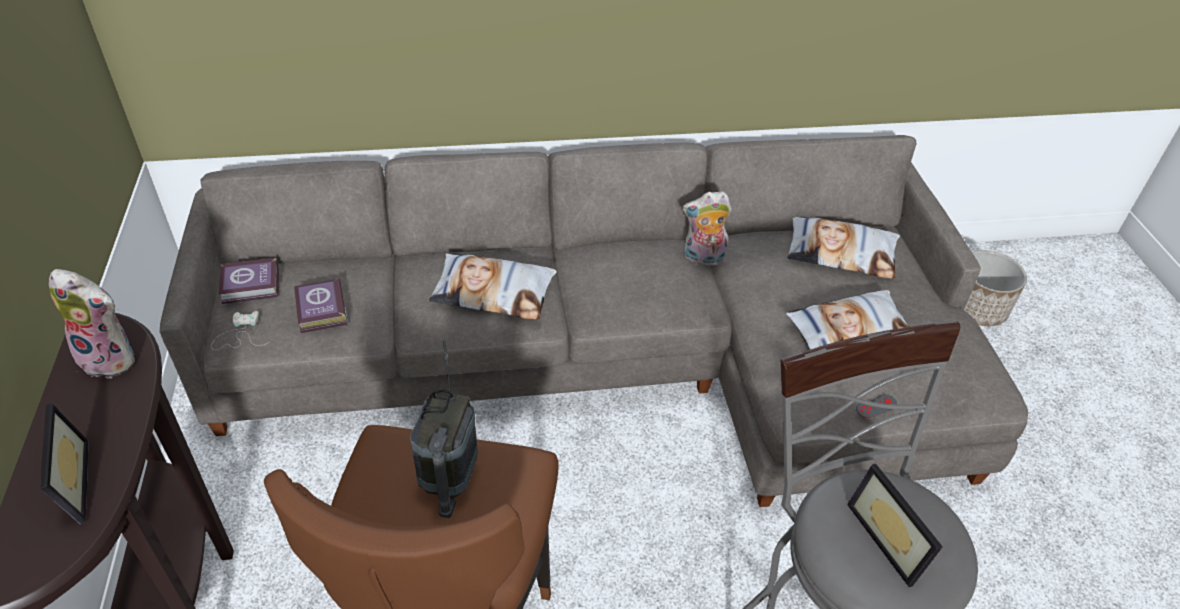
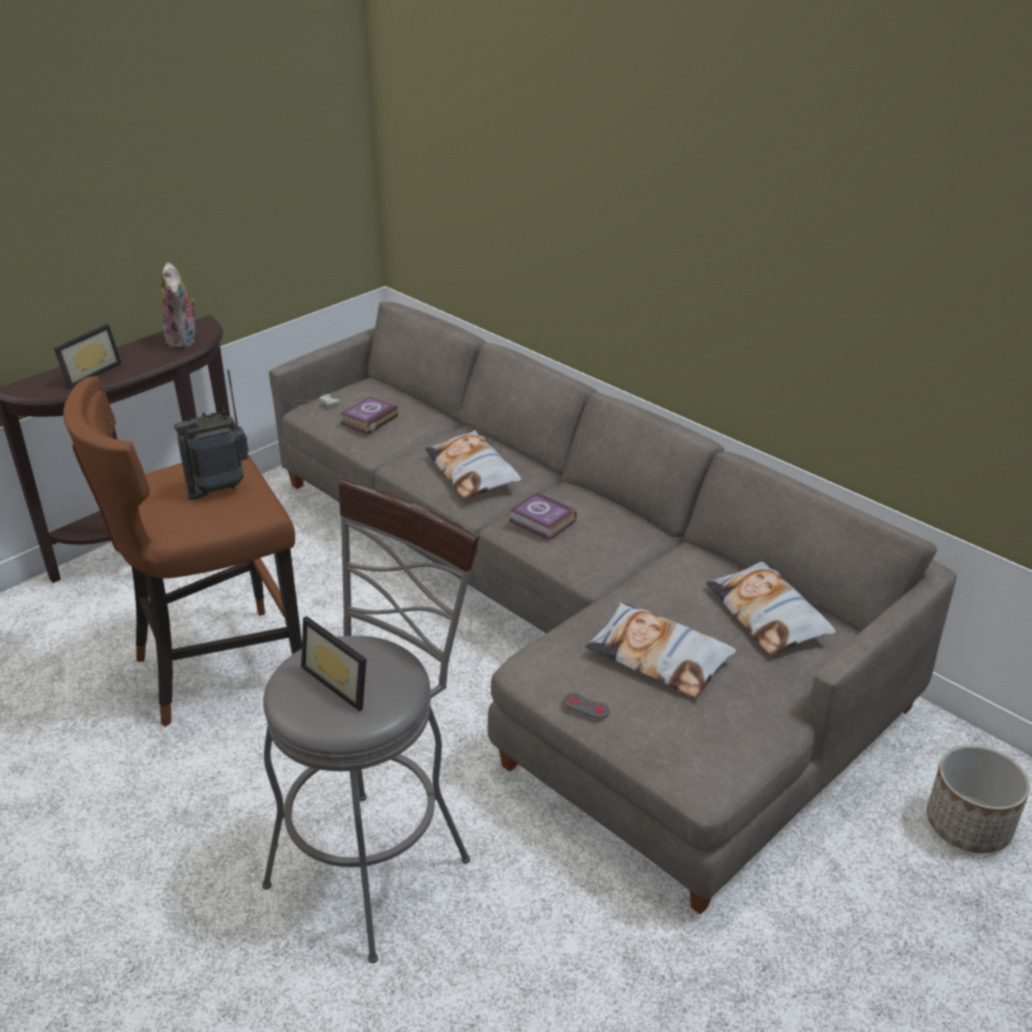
camera: 55 degrees right, 10 degrees down
book [218,258,279,304] -> book moved to [509,492,576,540]
plush toy [683,191,732,266] -> none
picture frame [847,463,943,587] -> picture frame turned 75 degrees counterclockwise [301,616,367,711]

